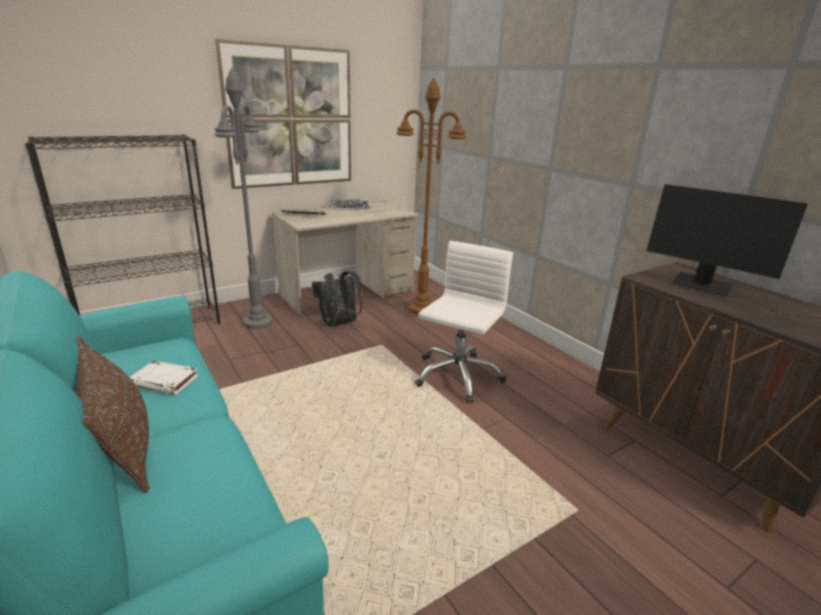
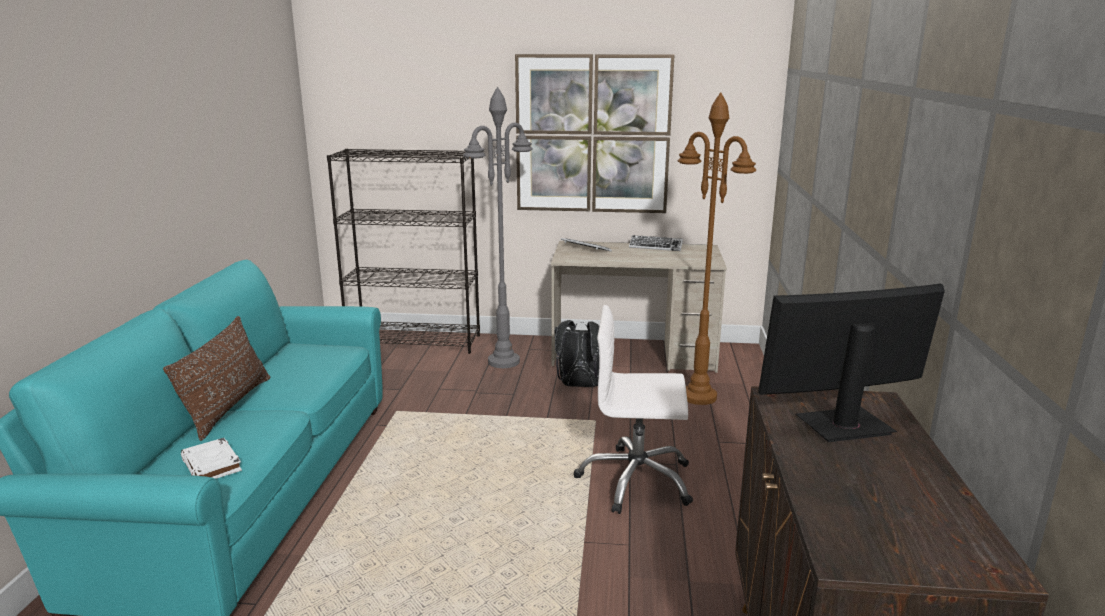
camera: 40 degrees right, 5 degrees down
white book [129,361,198,395] -> white book moved to [181,438,242,479]
white office chair [415,241,513,403] -> white office chair turned 150 degrees counterclockwise [574,305,693,514]
monitor [646,184,808,296] -> monitor turned 90 degrees clockwise [758,283,945,442]

